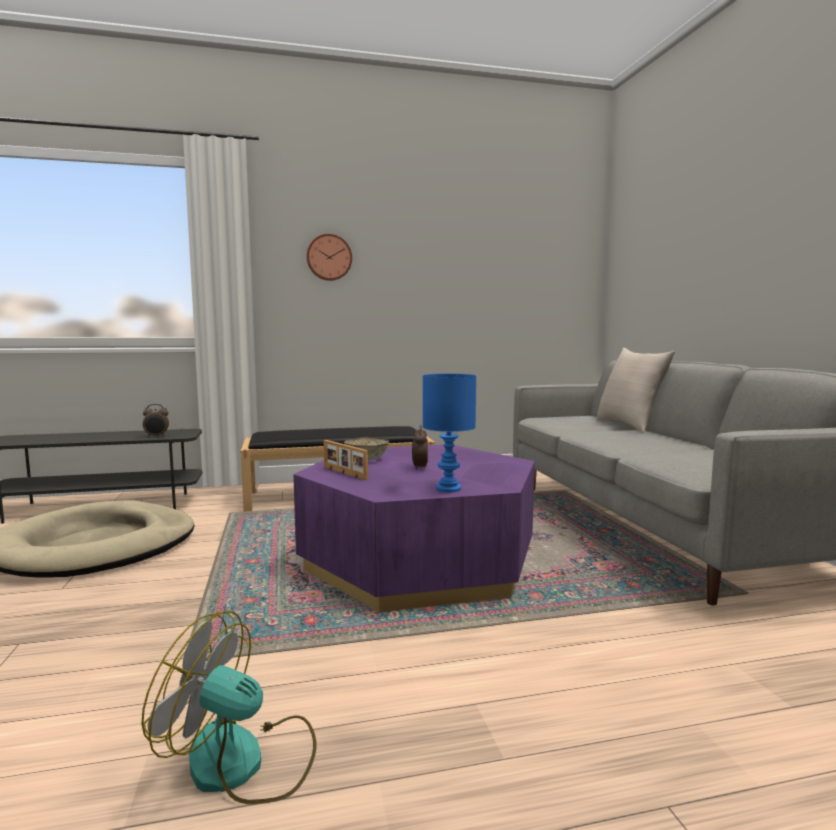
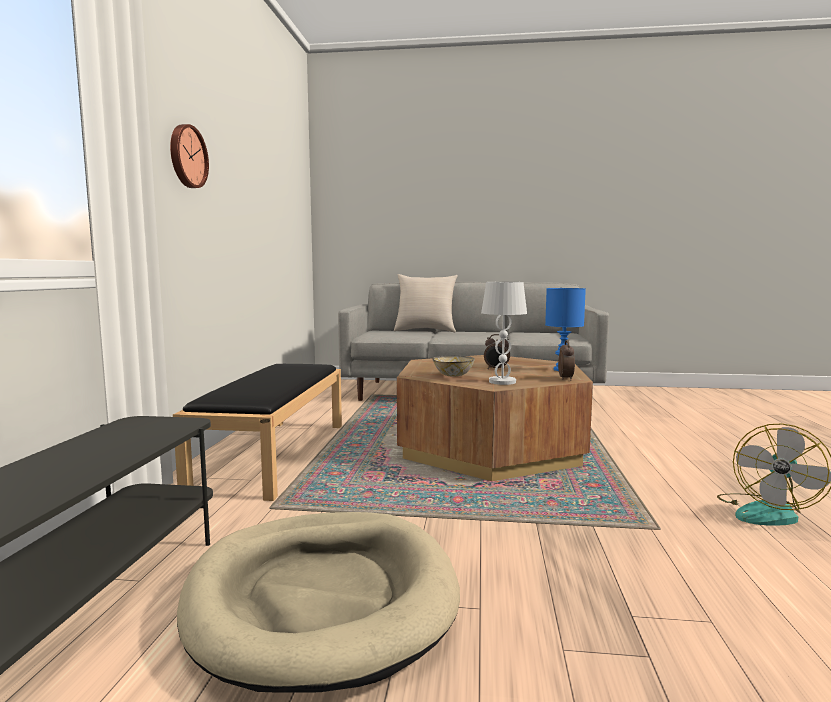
camera: 70 degrees left, 0 degrees up
alarm clock [143,404,169,437] -> alarm clock moved to [558,340,575,380]
purple coffee table [293,445,535,612] -> brown coffee table [397,355,593,481]
picture frame [324,440,368,480] -> white table lamp [481,282,527,385]

